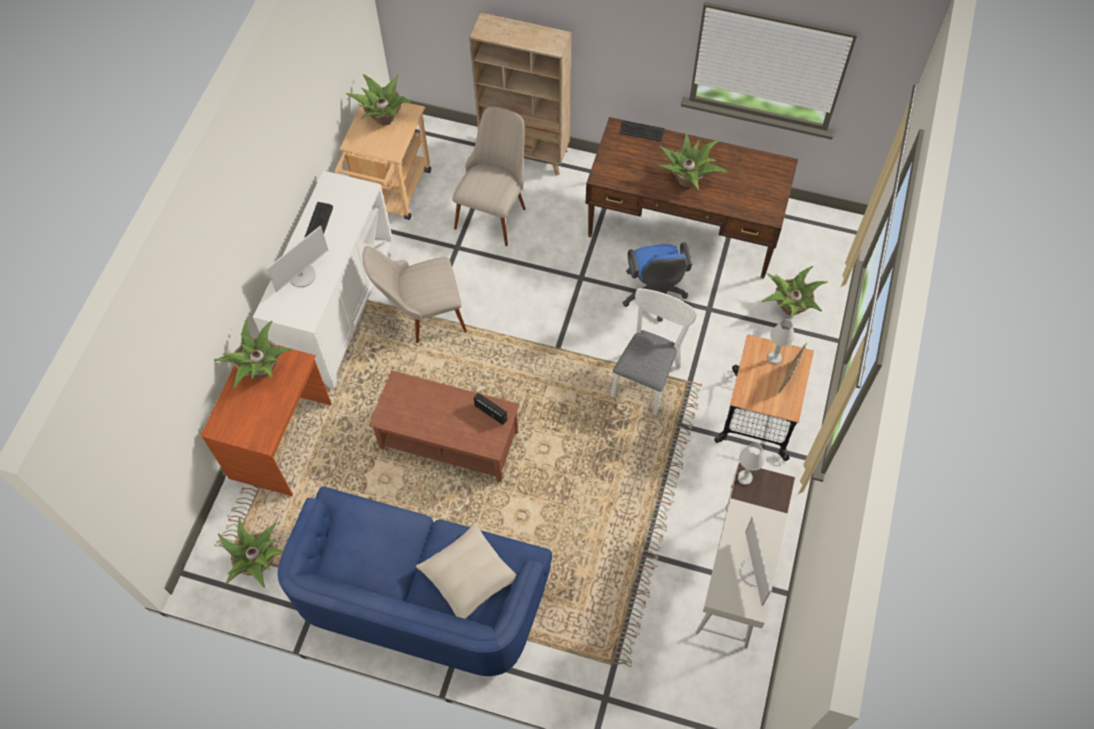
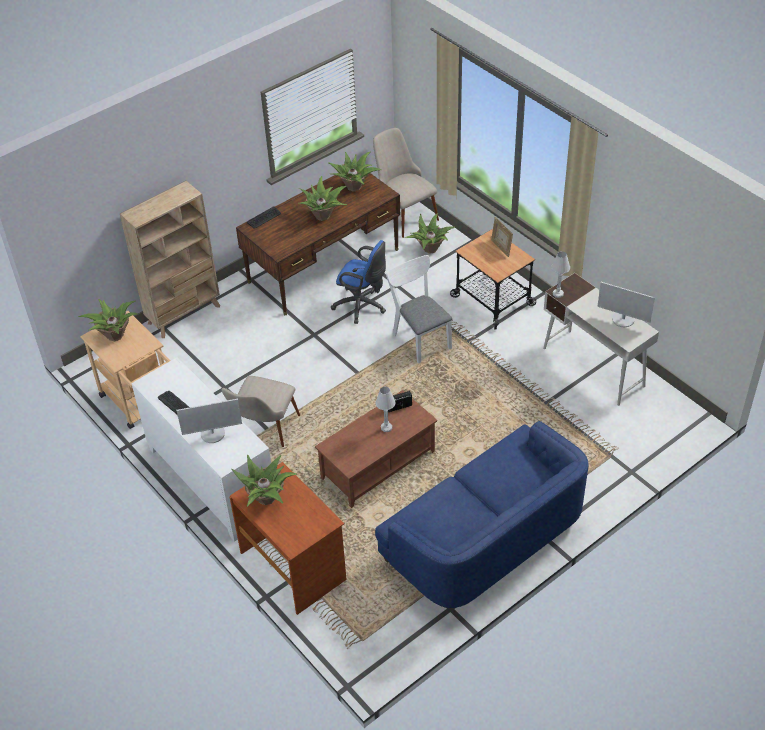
camera: 55 degrees left, 15 degrees down
potted plant [218,518,283,588] -> potted plant moved to [328,151,382,192]
monitor [266,226,328,292] -> monitor turned 90 degrees clockwise [177,399,242,443]
beige pillow [416,522,517,619] -> none
beige chair [452,107,525,246] -> beige chair moved to [373,128,439,238]
white table lamp [768,319,795,364] -> white table lamp moved to [376,387,396,432]

